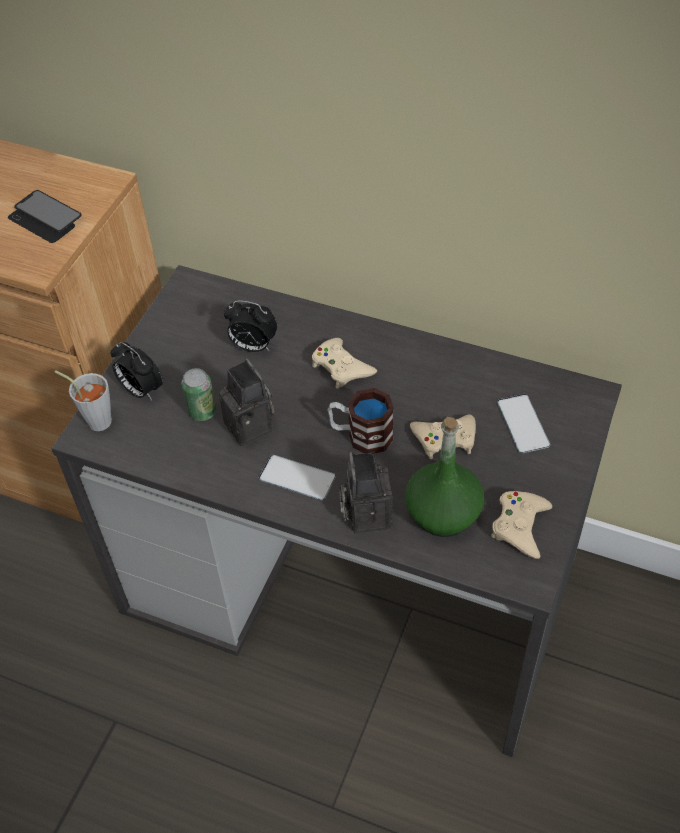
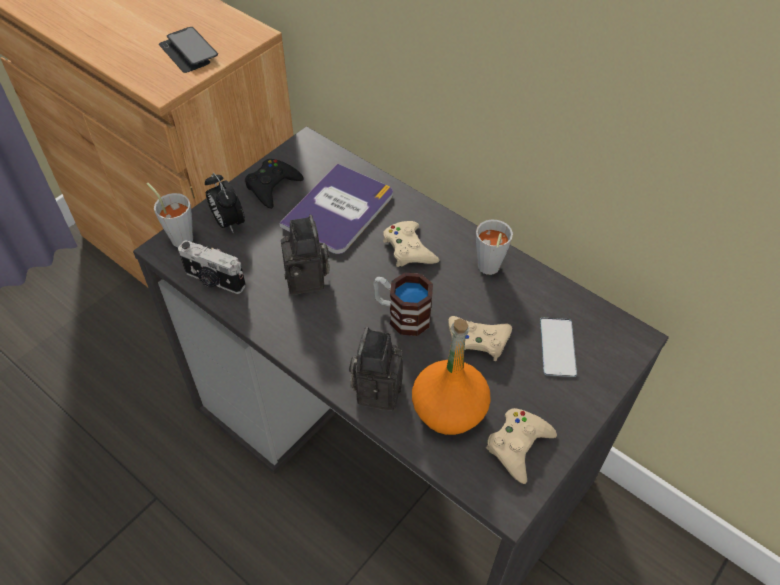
camera: 15 degrees right, 0 degrees up
can [182,368,216,421] -> none
alarm clock [224,300,277,352] -> book [280,163,393,254]
phone [259,455,336,500] -> none
green bottle [405,417,484,537] -> orange bottle [412,318,491,435]
none -> camera [178,240,246,294]
none -> black game controller [245,159,304,209]
none -> grey cup [476,219,513,275]

